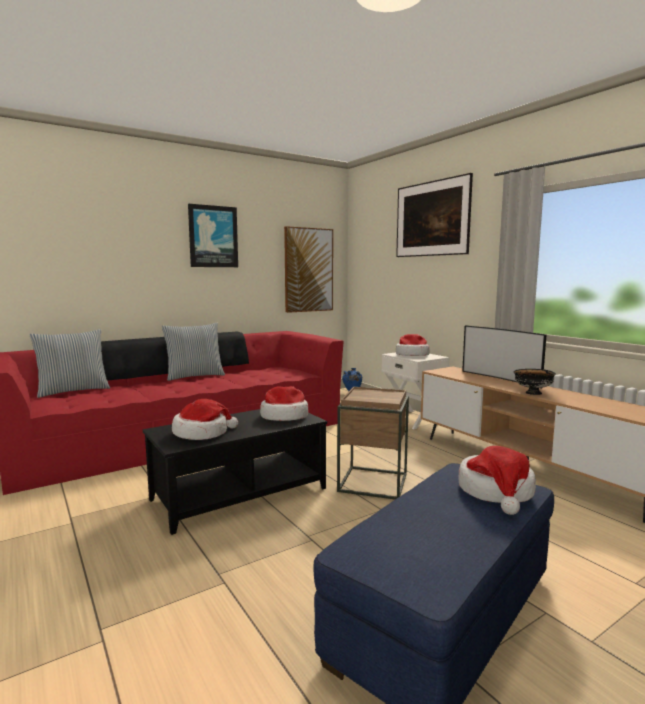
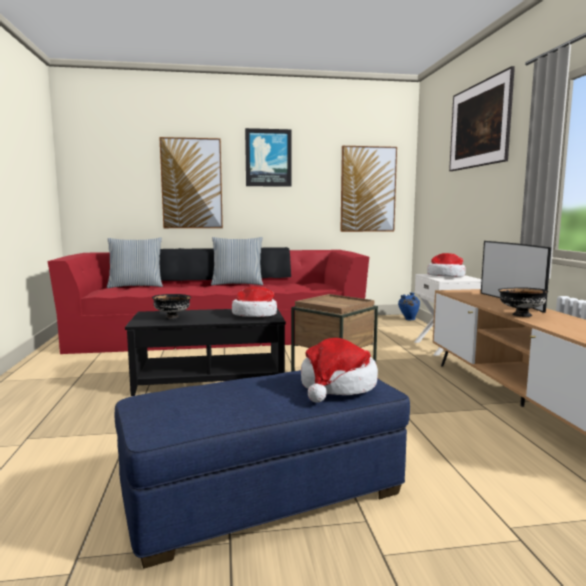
camera: 25 degrees right, 0 degrees up
hat [172,399,238,440] -> black bowl [152,294,191,320]
none -> picture [159,137,223,228]

